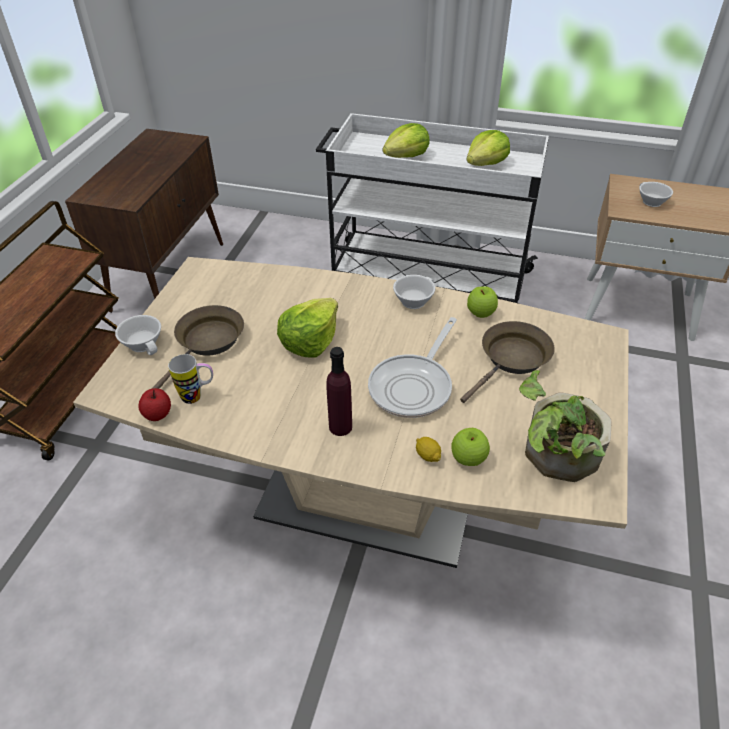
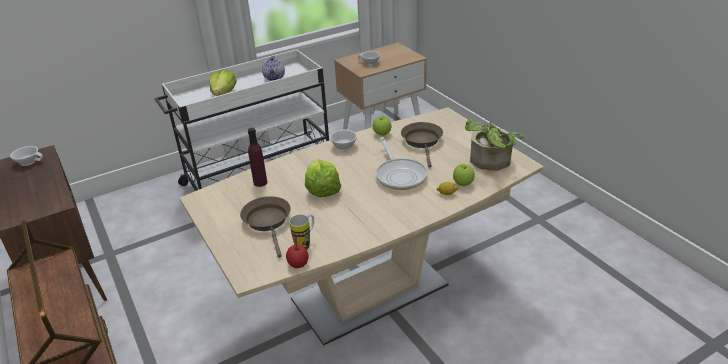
camera: 45 degrees left, 10 degrees down
white cup [115,315,161,355] -> white cup moved to [10,146,43,166]
purple bottle [326,347,352,436] -> purple bottle moved to [248,128,267,187]
lettuce [466,130,510,166] -> teapot [262,56,285,81]

